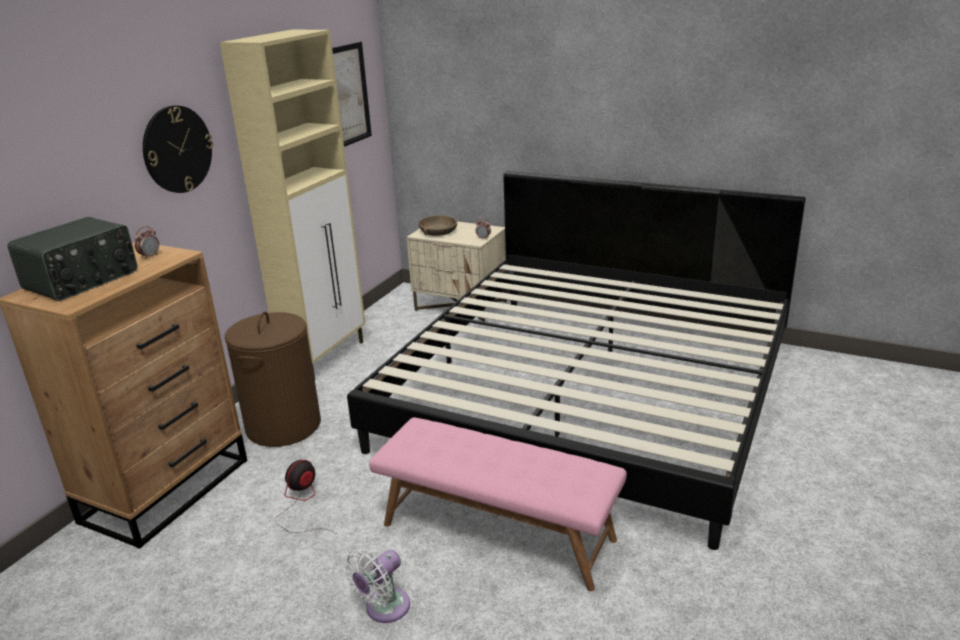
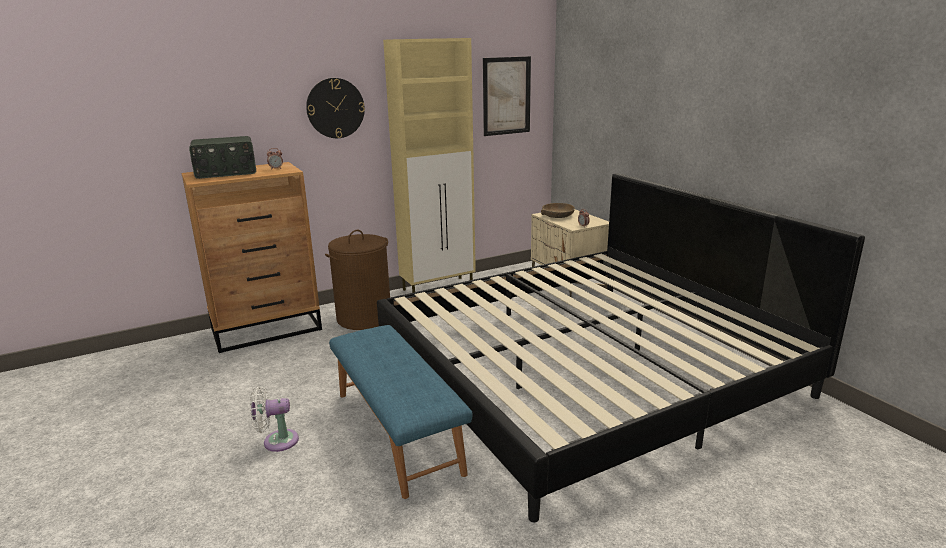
camera: 35 degrees right, 5 degrees down
fan [275,460,338,535] -> none
pink bench [369,417,627,591] -> blue bench [329,325,472,499]

